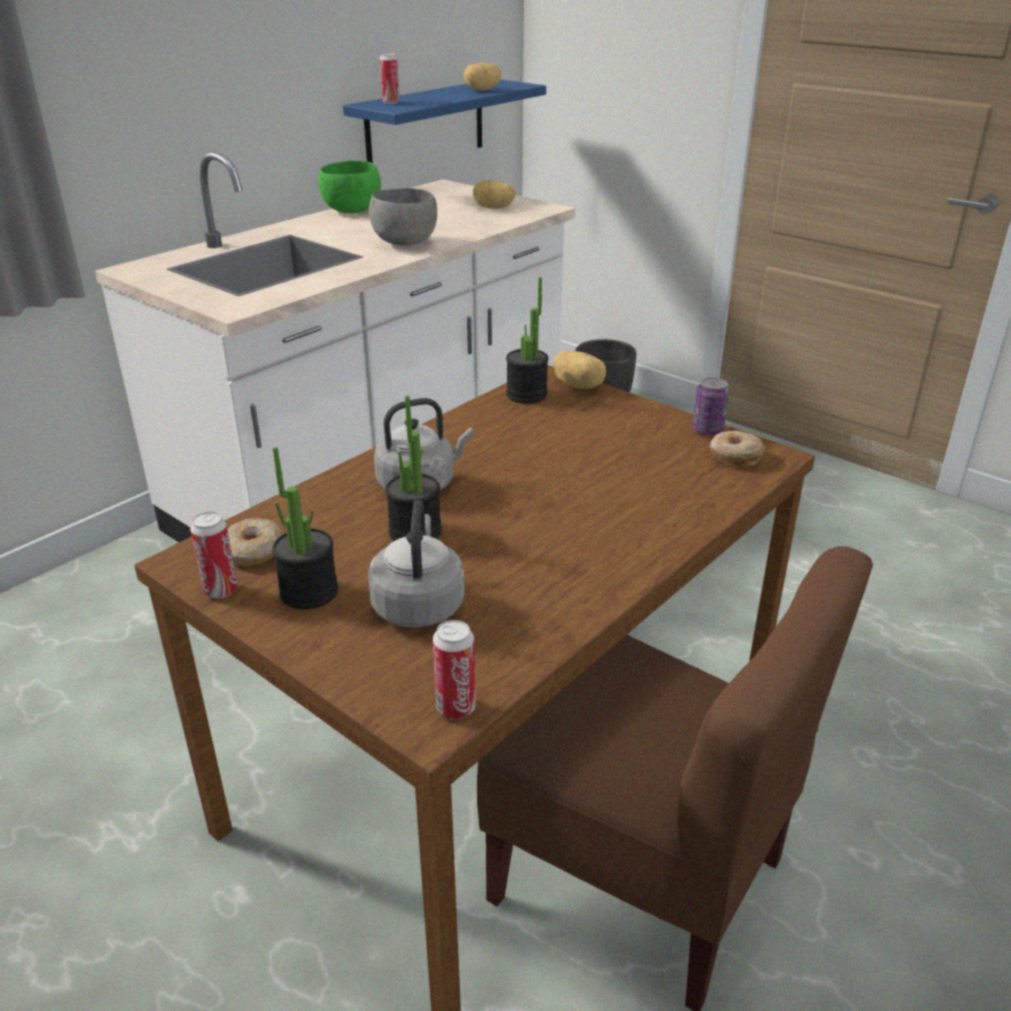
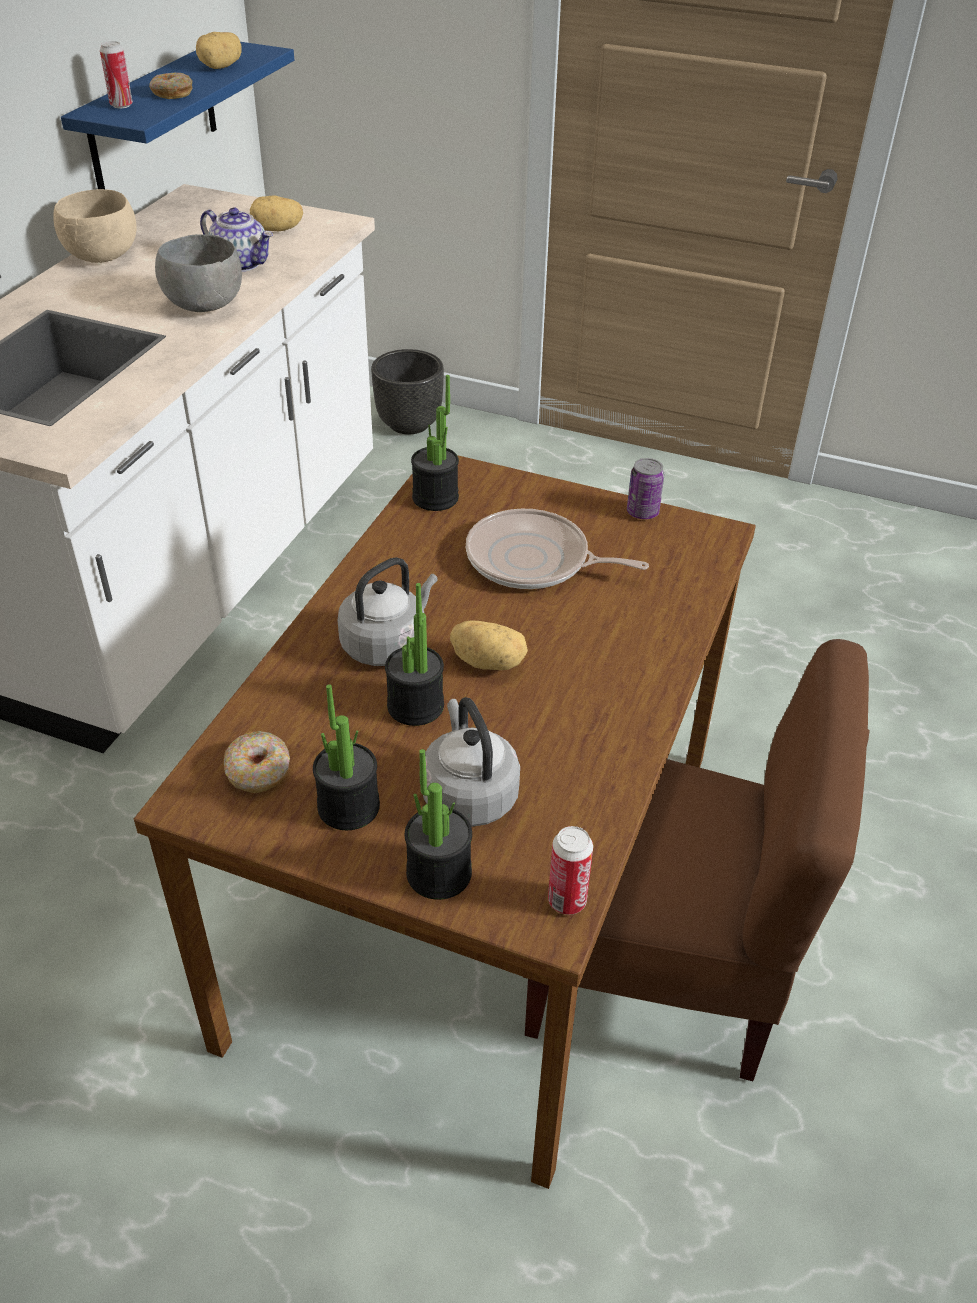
camera: 20 degrees left, 10 degrees up
can [190,512,238,598] -> none
green bowl [319,161,381,214] -> beige bowl [53,189,137,263]
potato [553,350,606,389] -> potato moved to [450,620,528,670]
donut [710,431,765,467] -> donut moved to [149,73,192,99]
none -> teapot [200,208,273,272]
none -> potted plant [405,749,472,900]
none -> frying pan [466,509,649,589]

